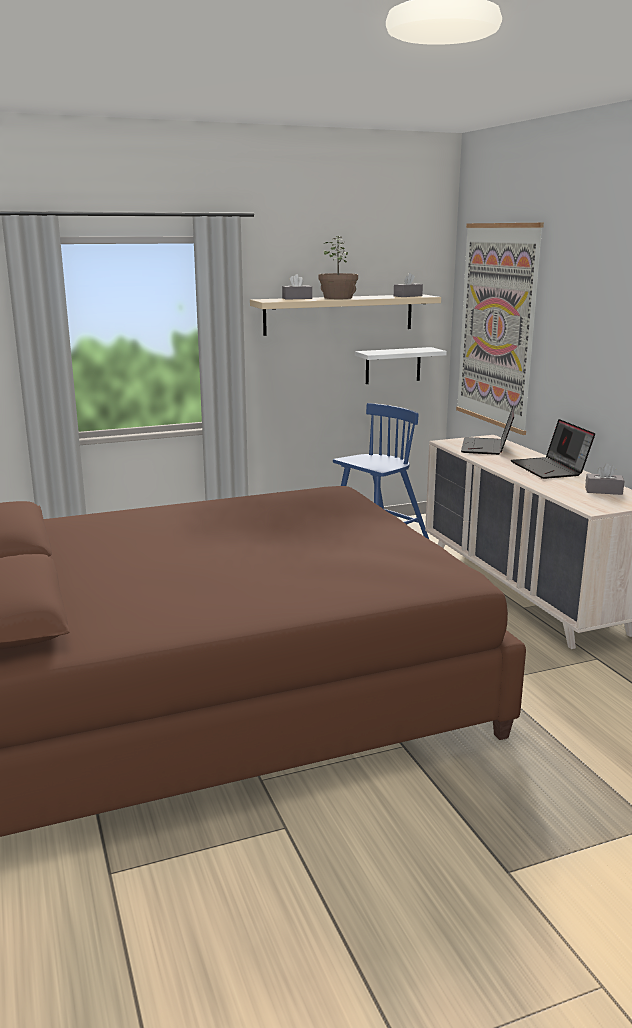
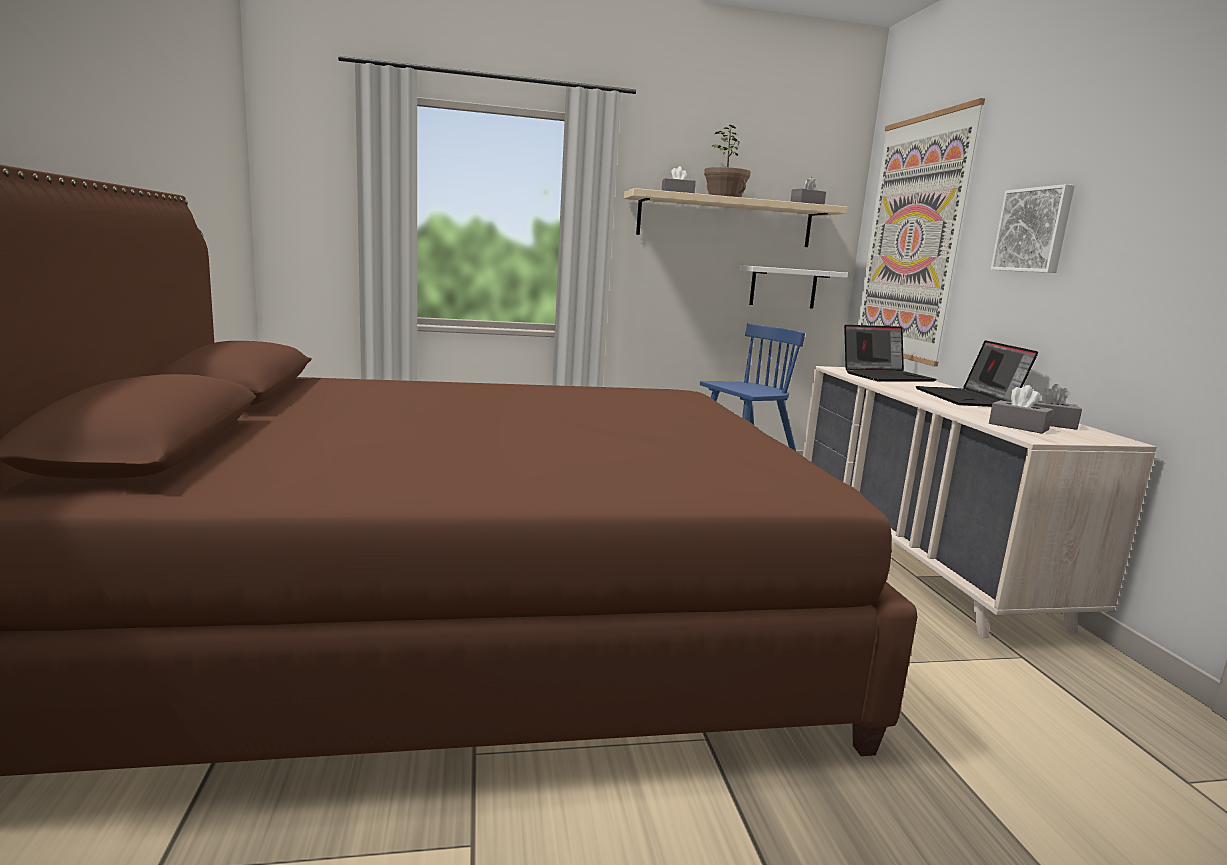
camera: 10 degrees right, 5 degrees down
laptop [461,405,514,455] -> laptop turned 135 degrees counterclockwise [844,325,937,382]
none -> grey tissue box [989,385,1053,434]
none -> picture [991,184,1075,273]

